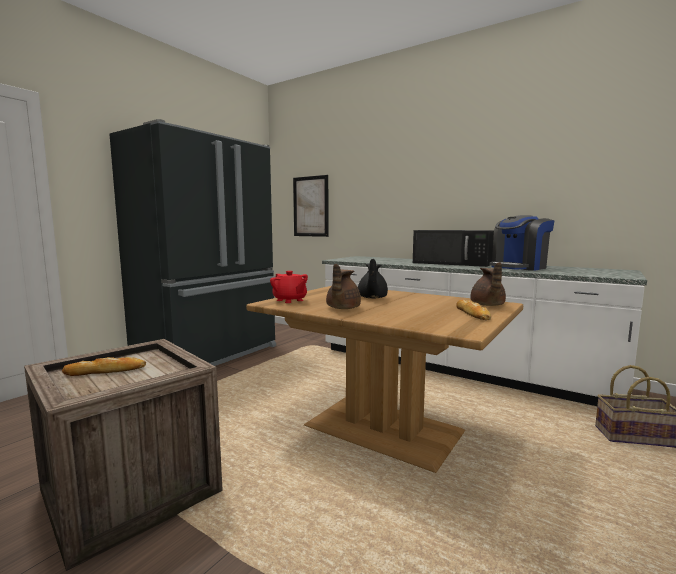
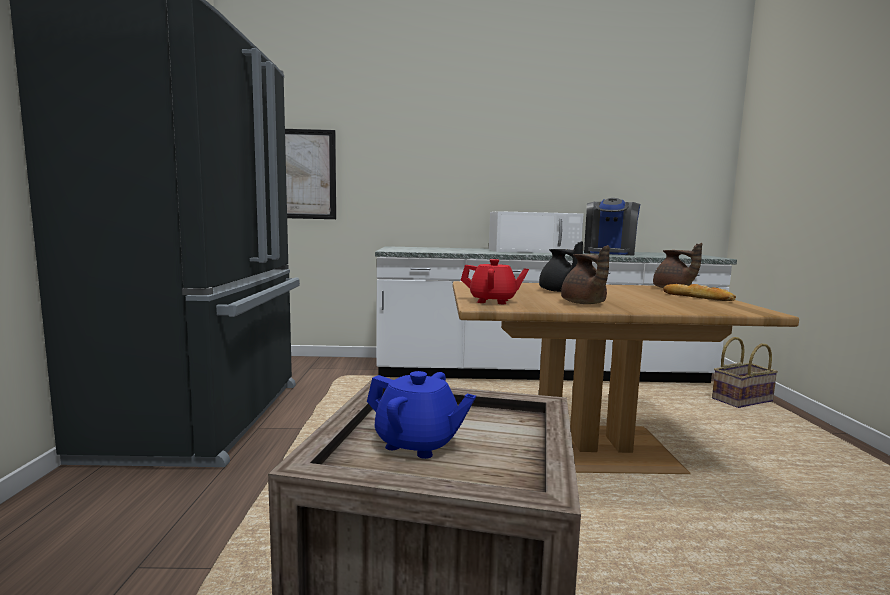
camera: 35 degrees left, 0 degrees up
bread [62,357,146,376] -> blue teapot [367,371,476,459]
black microwave [413,230,494,267] -> white microwave [489,211,583,253]

